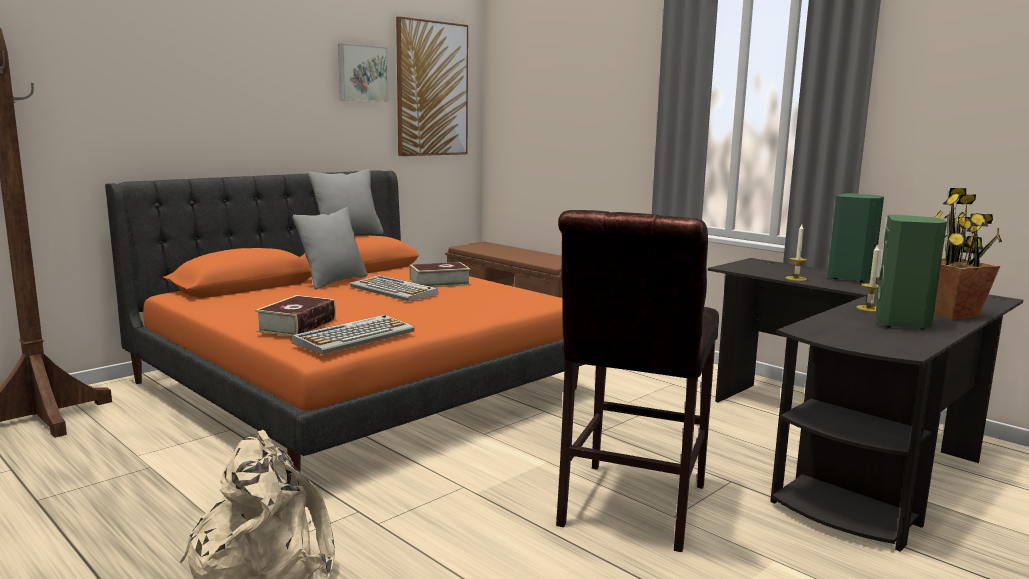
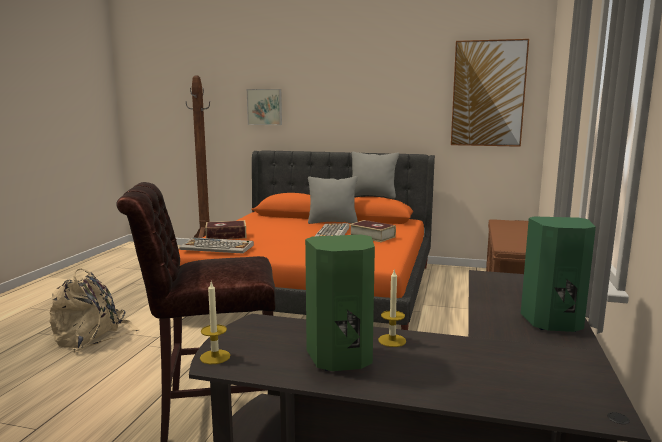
camera: 60 degrees right, 0 degrees up
picture [338,43,388,102] -> picture moved to [247,89,282,125]
candle [786,225,808,281] -> candle moved to [200,282,230,364]
potted plant [934,188,1002,320] -> none

